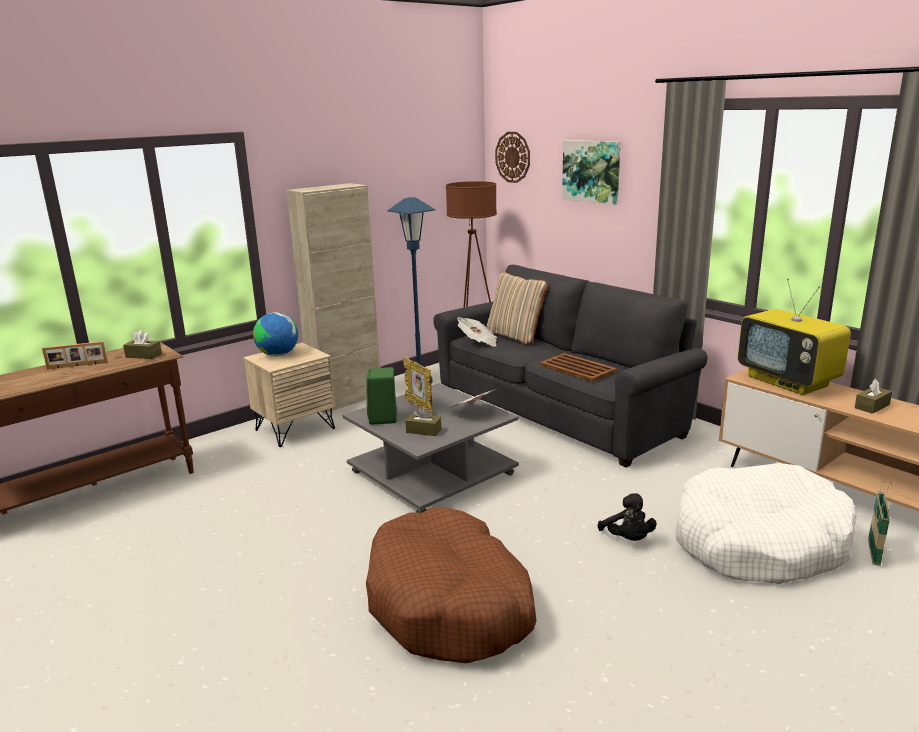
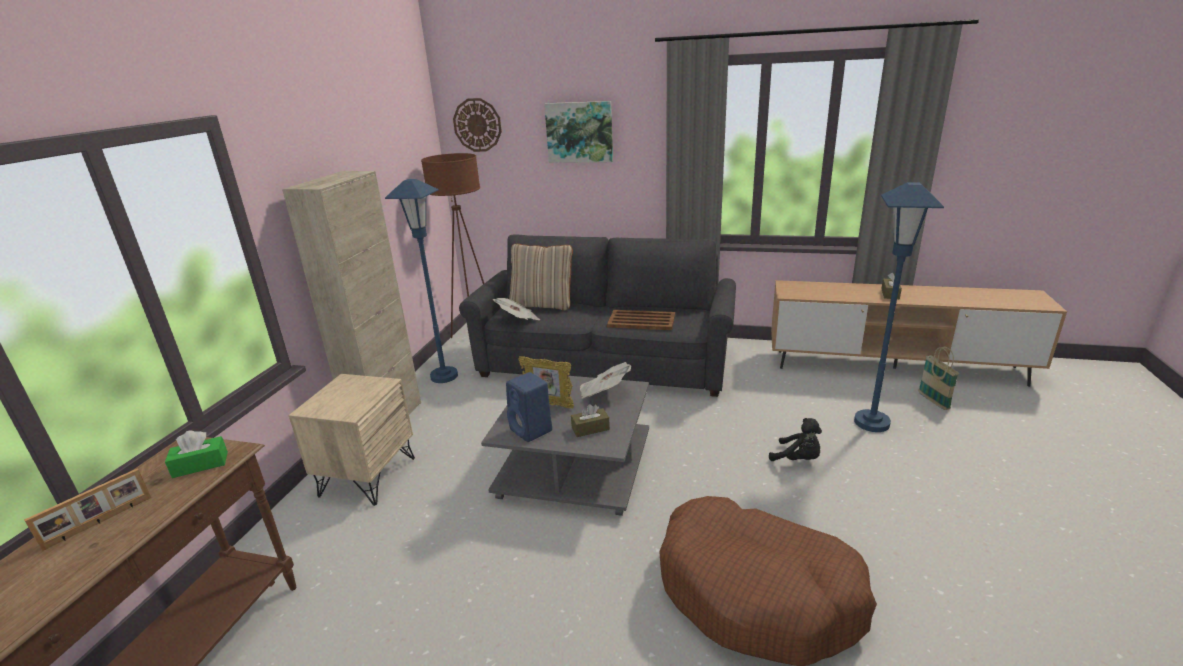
camera: 35 degrees left, 5 degrees up
brown tissue box [123,330,162,359] -> green tissue box [165,430,228,478]
globe [253,313,298,356] -> none
green speaker [367,367,397,424] -> blue speaker [506,372,552,442]
white dog bed [675,463,857,584] -> blue floor lamp [854,182,944,432]
television [738,278,851,395] -> none

